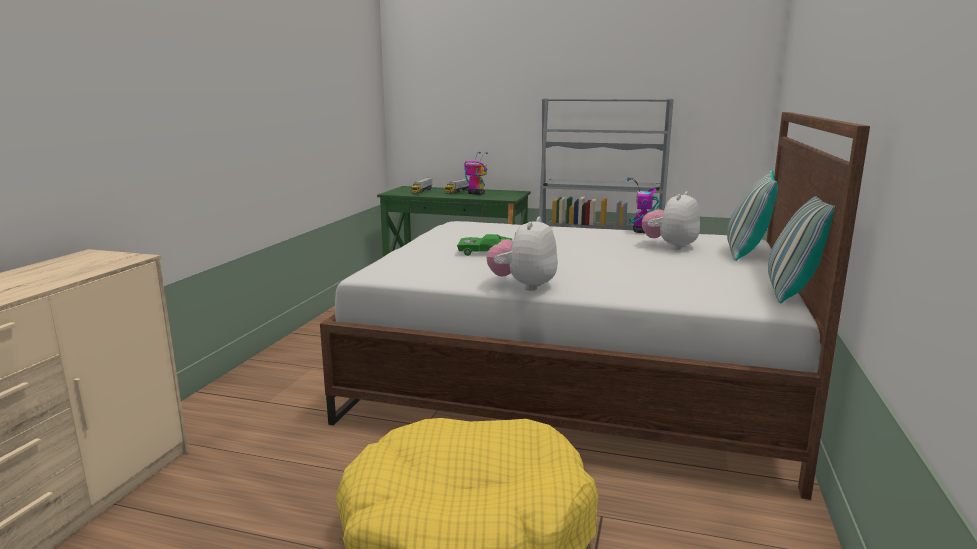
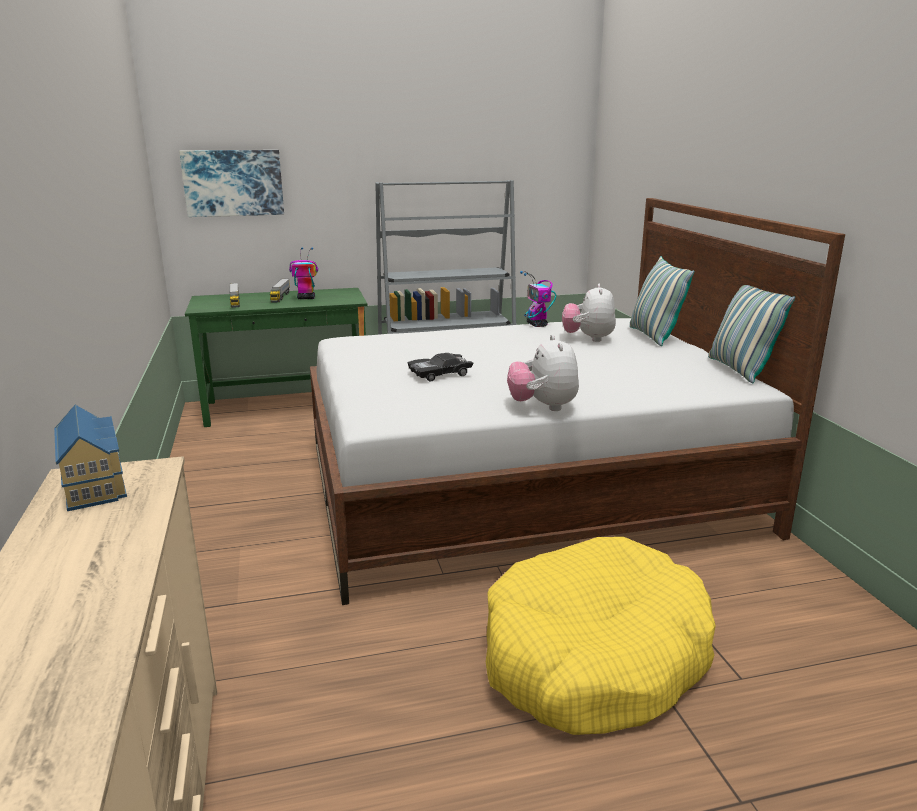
camera: 30 degrees left, 5 degrees up
green toy car [457,234,512,256] -> black toy car [407,353,474,381]
none -> toy house [54,405,127,511]
none -> picture [179,150,284,217]

